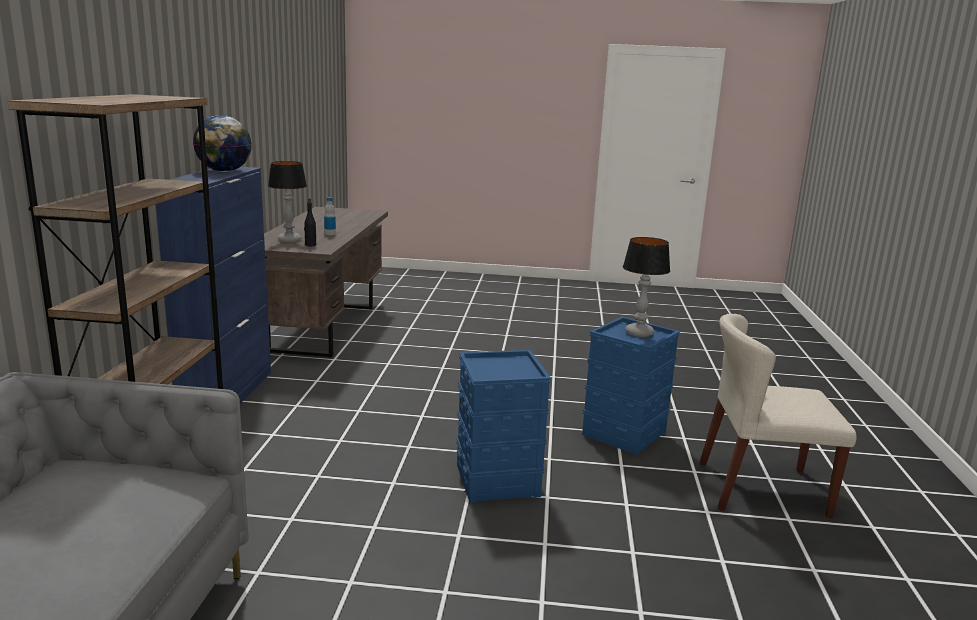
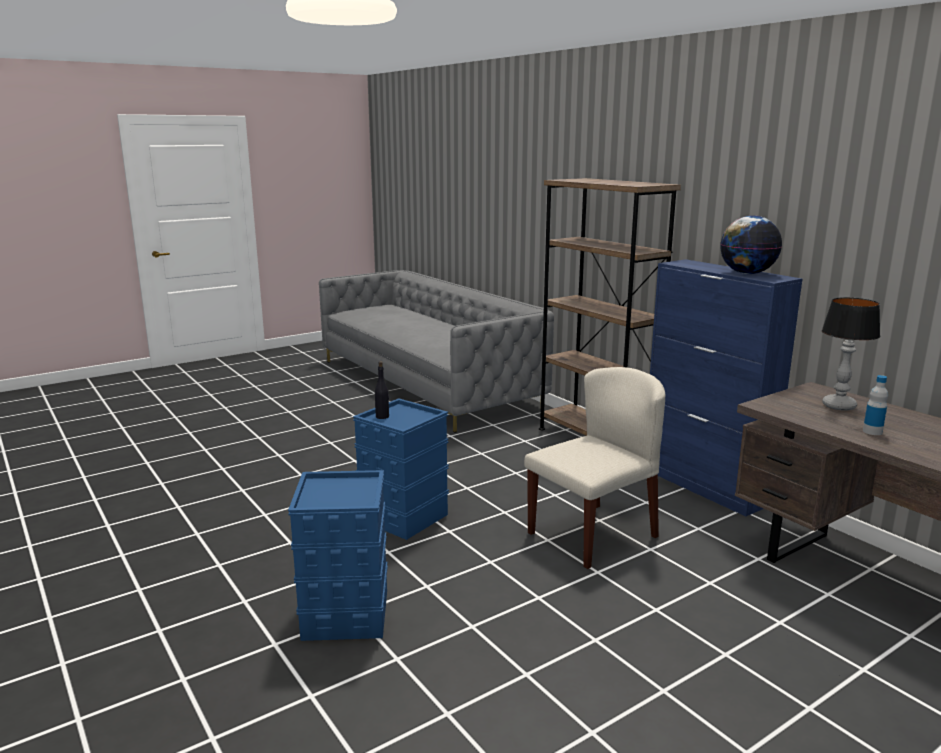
camera: 140 degrees right, 0 degrees up
black bottle [304,198,316,246] -> black bottle moved to [375,361,389,419]
table lamp [623,237,670,337] -> none
beige chair [700,314,857,518] -> beige chair moved to [524,367,665,569]

